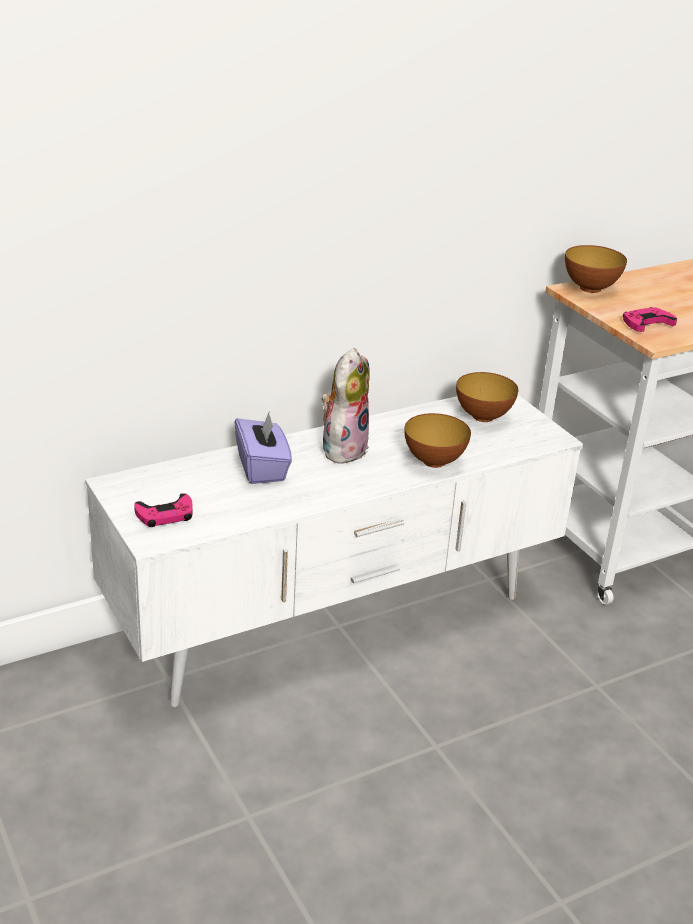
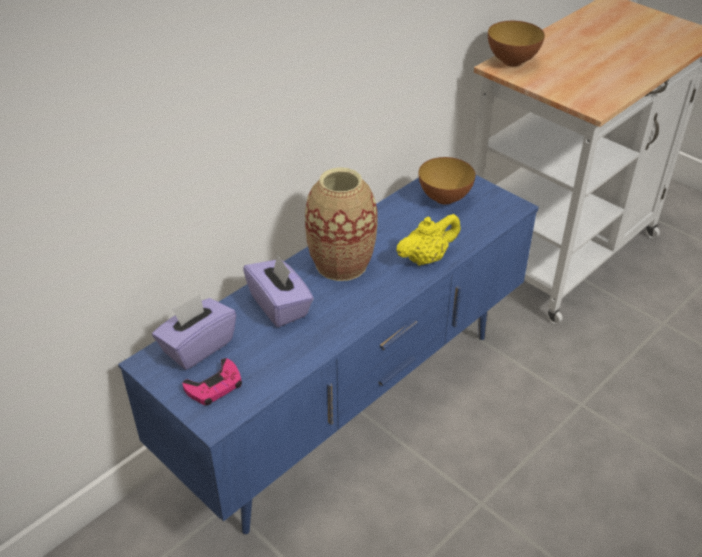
camera: 15 degrees left, 10 degrees up
white tv stand [85,395,583,708] -> blue tv stand [118,175,539,534]
plush toy [321,348,370,464] -> vase [305,167,377,281]
bowl [404,413,471,468] -> yellow teapot [396,214,461,266]
pink game controller [623,307,677,332] -> none
none -> purple tissue box [152,294,236,370]

